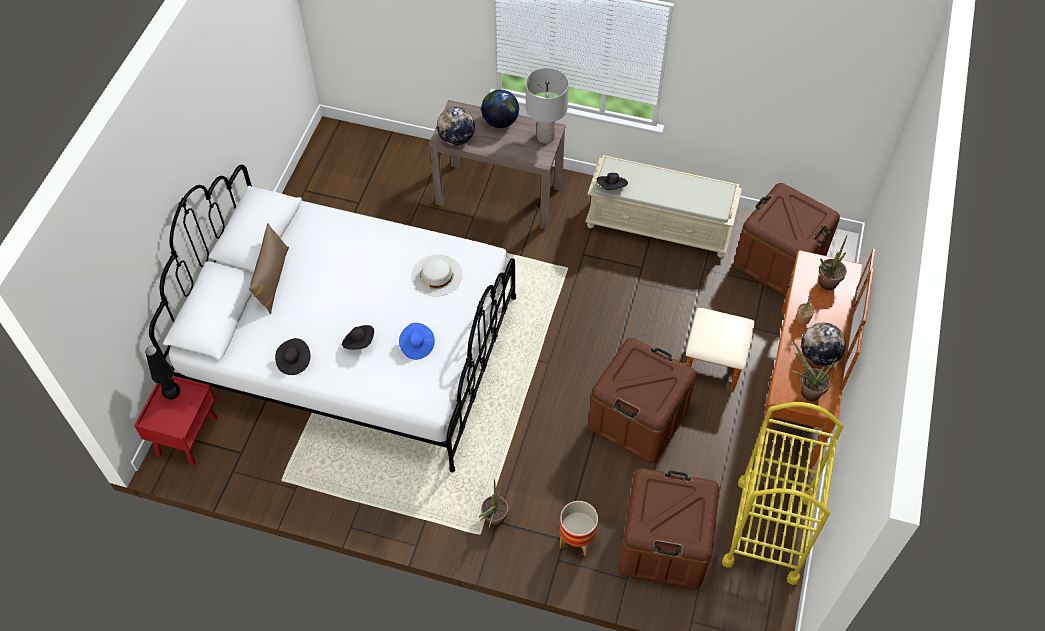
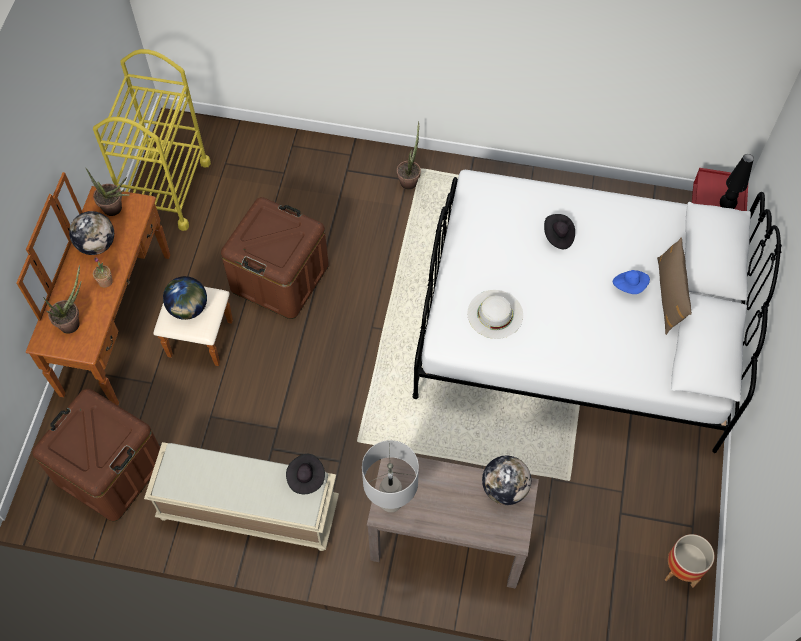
camera: 175 degrees right, 5 degrees up
black hat [275,338,310,375] -> none
blue hat [399,323,435,360] -> blue hat moved to [613,270,650,294]
globe [481,90,519,128] -> globe moved to [163,276,207,320]
planter [559,501,598,556] -> planter moved to [665,534,715,588]
brown storage box [619,468,719,589] -> none

